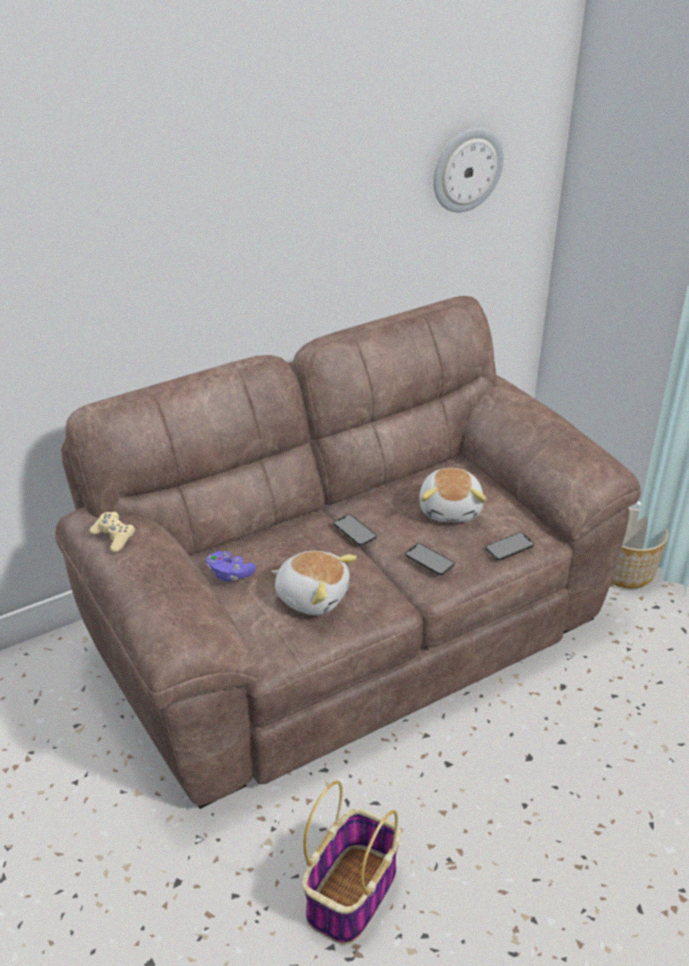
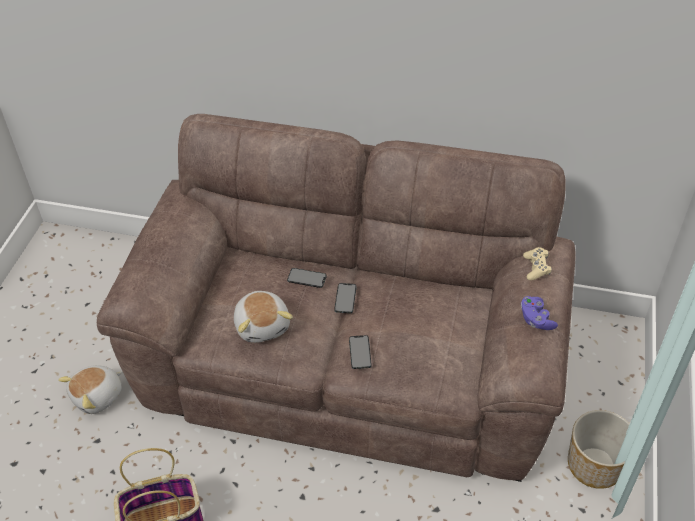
camera: 45 degrees right, 10 degrees up
beige game controller [90,512,135,552] -> beige game controller moved to [523,247,552,280]
purple game controller [206,551,256,582] -> purple game controller moved to [521,296,558,330]
plush toy [419,468,486,522] -> plush toy moved to [58,365,123,414]
wall clock [433,128,504,212] -> none
phone [485,532,534,560] -> phone moved to [287,268,327,288]

